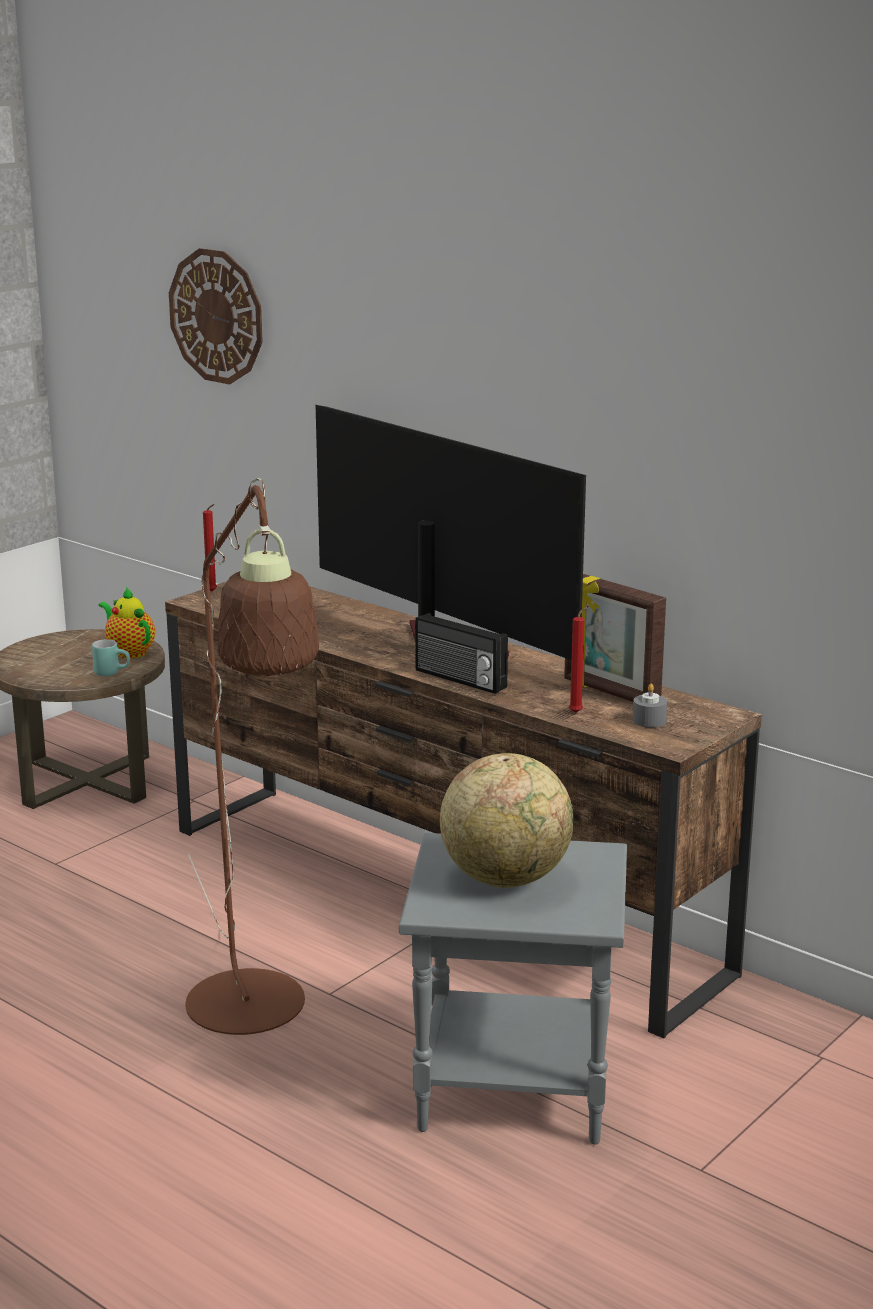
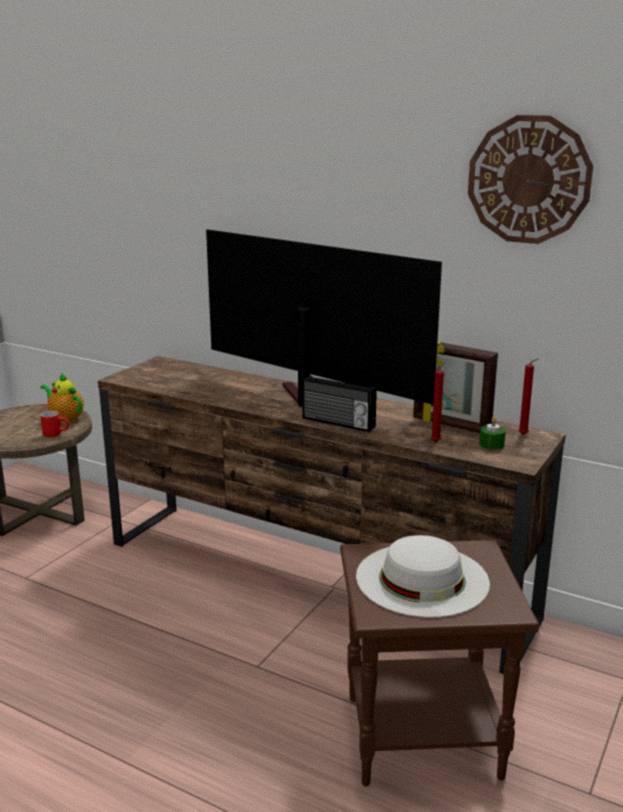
camera: 10 degrees left, 0 degrees up
turquoise mug [92,639,130,676] -> red mug [40,411,69,437]
wall clock [169,248,263,384] -> wall clock moved to [468,115,593,244]
brown floor lamp [185,478,319,1035] -> none
red candle [203,504,217,592] -> red candle moved to [518,359,538,435]
grey side table [399,833,627,1145] -> brown side table [340,540,539,787]
globe [440,753,574,888] -> white hat [356,535,490,618]
grey candle [633,684,667,728] -> green candle [479,417,506,450]

